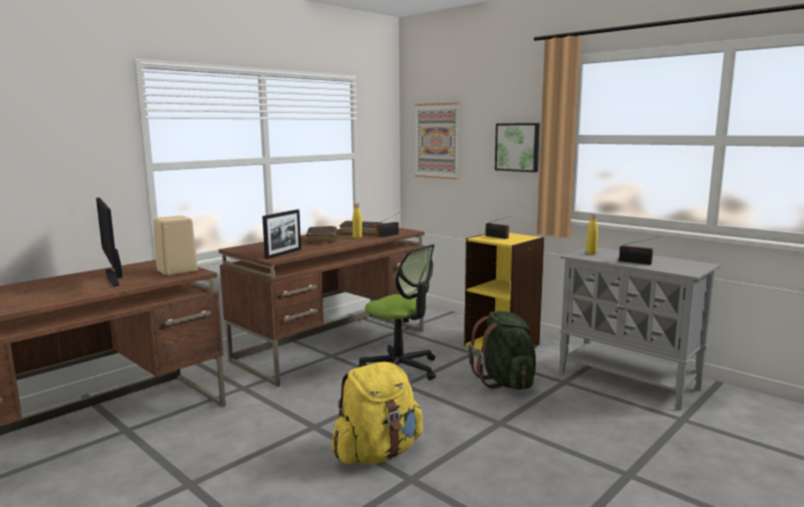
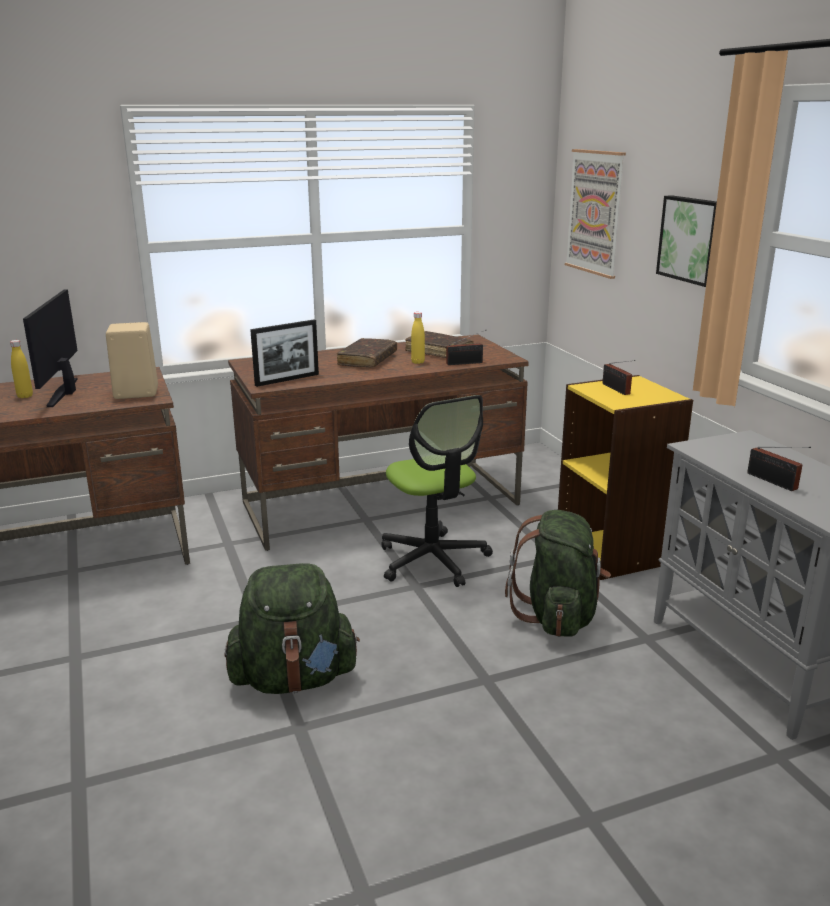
camera: 25 degrees right, 10 degrees up
yellow backpack [332,362,423,465] -> green backpack [224,563,360,694]
yellow bottle [586,214,598,254] -> yellow bottle moved to [10,340,33,398]

